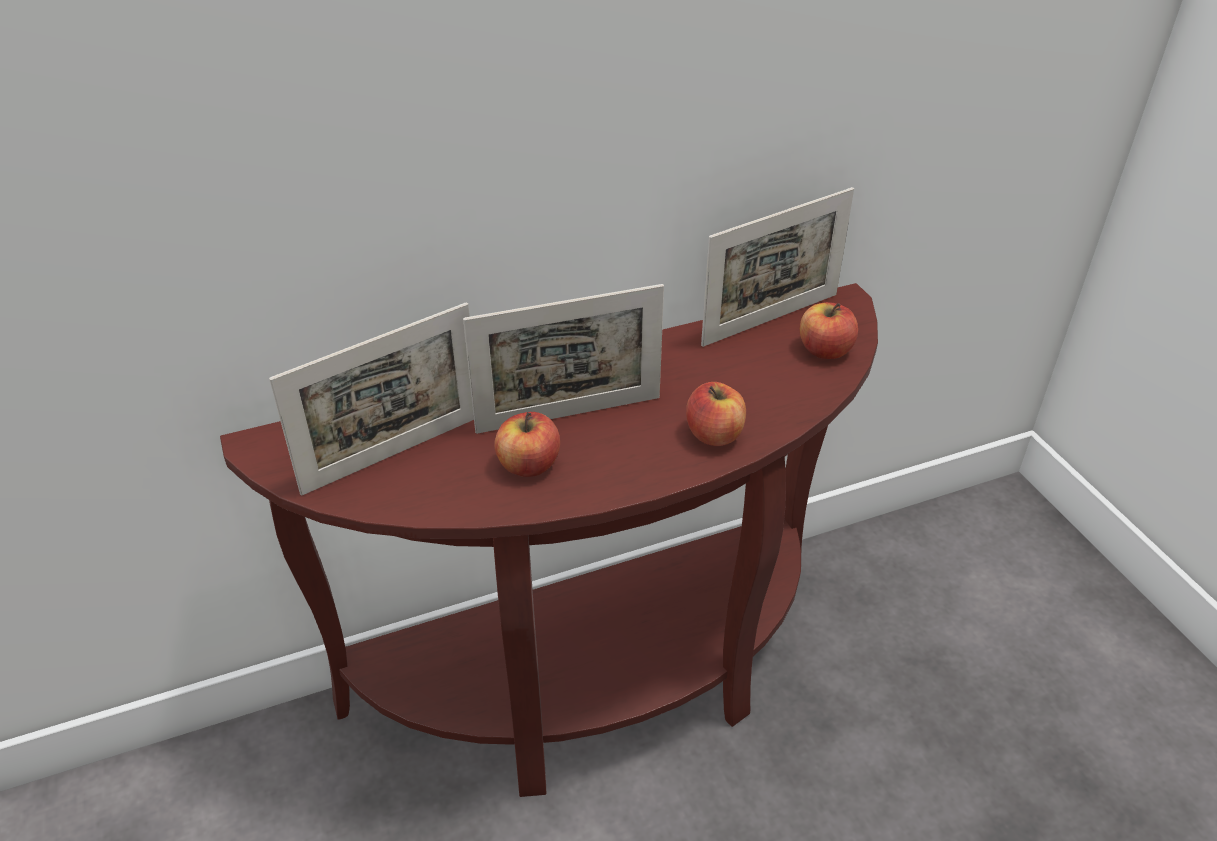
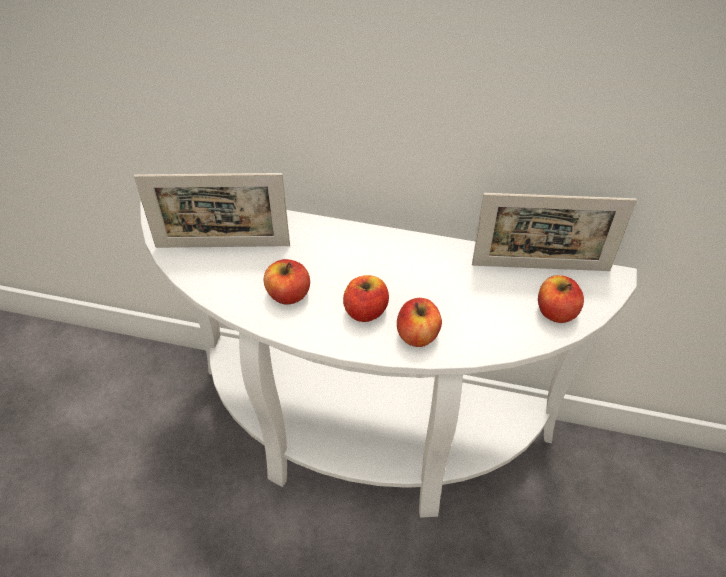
camera: 35 degrees right, 10 degrees up
brown console table [220,283,878,797] -> white console table [140,201,637,518]
picture frame [463,284,664,434] -> none
none -> apple [343,275,389,322]

